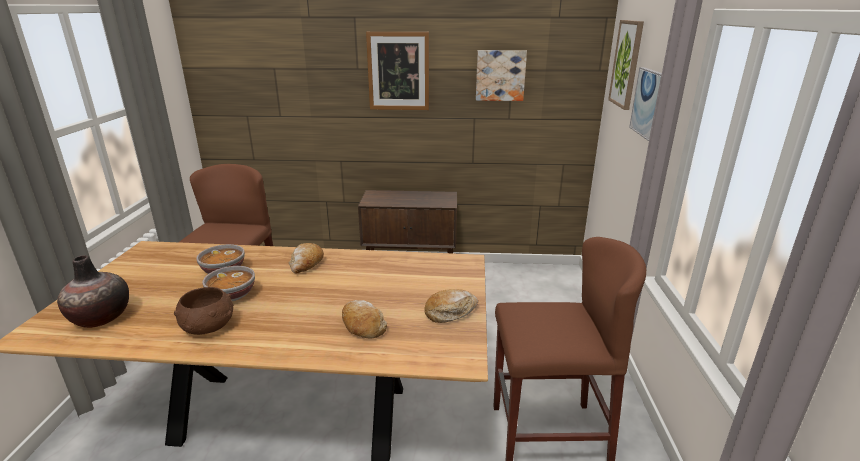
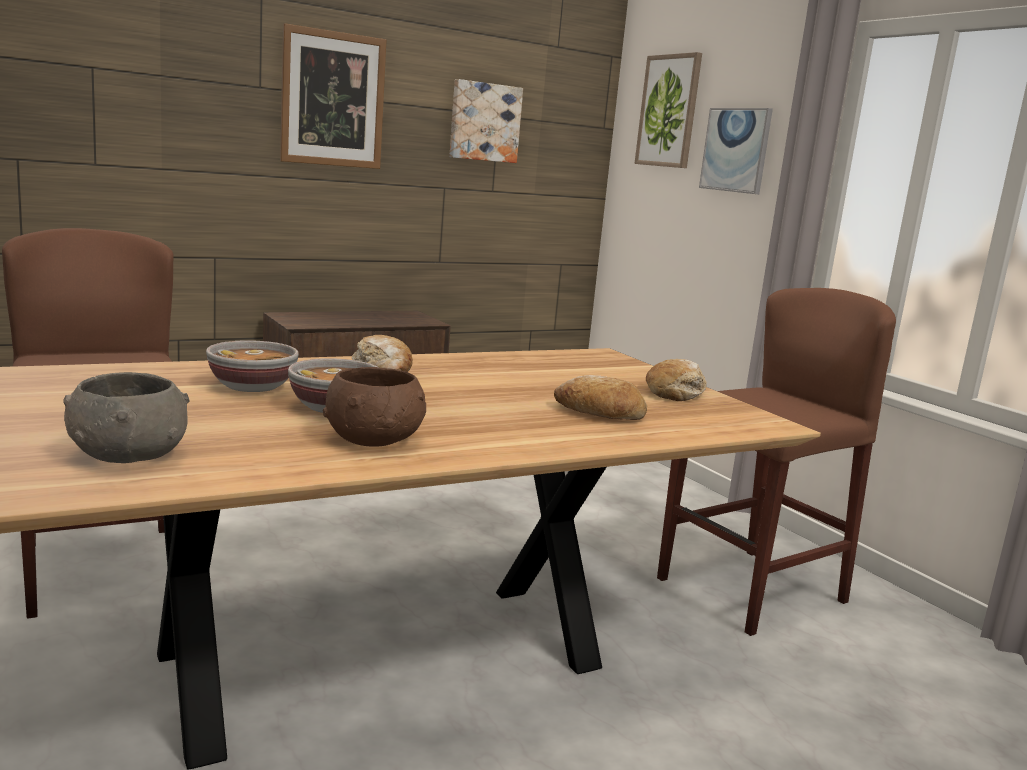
camera: 35 degrees left, 10 degrees down
vase [57,255,129,328] -> grey bowl [63,372,190,463]

